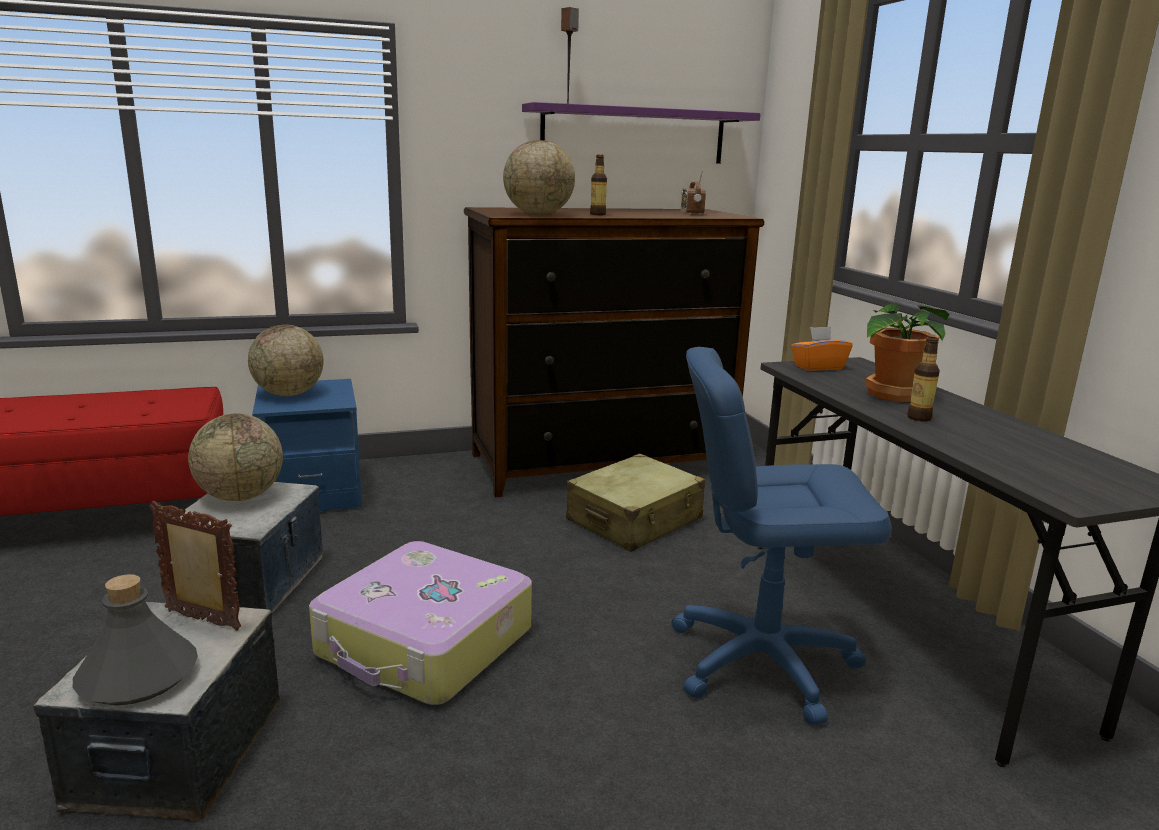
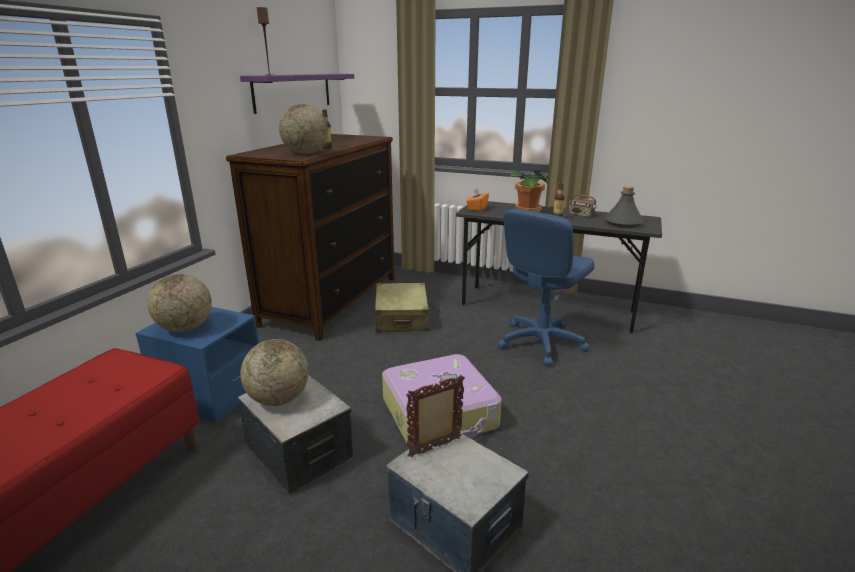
camera: 50 degrees left, 5 degrees up
grey bottle [73,574,198,705] -> grey bottle moved to [604,186,644,228]
radio [681,169,706,215] -> radio moved to [569,188,597,217]

